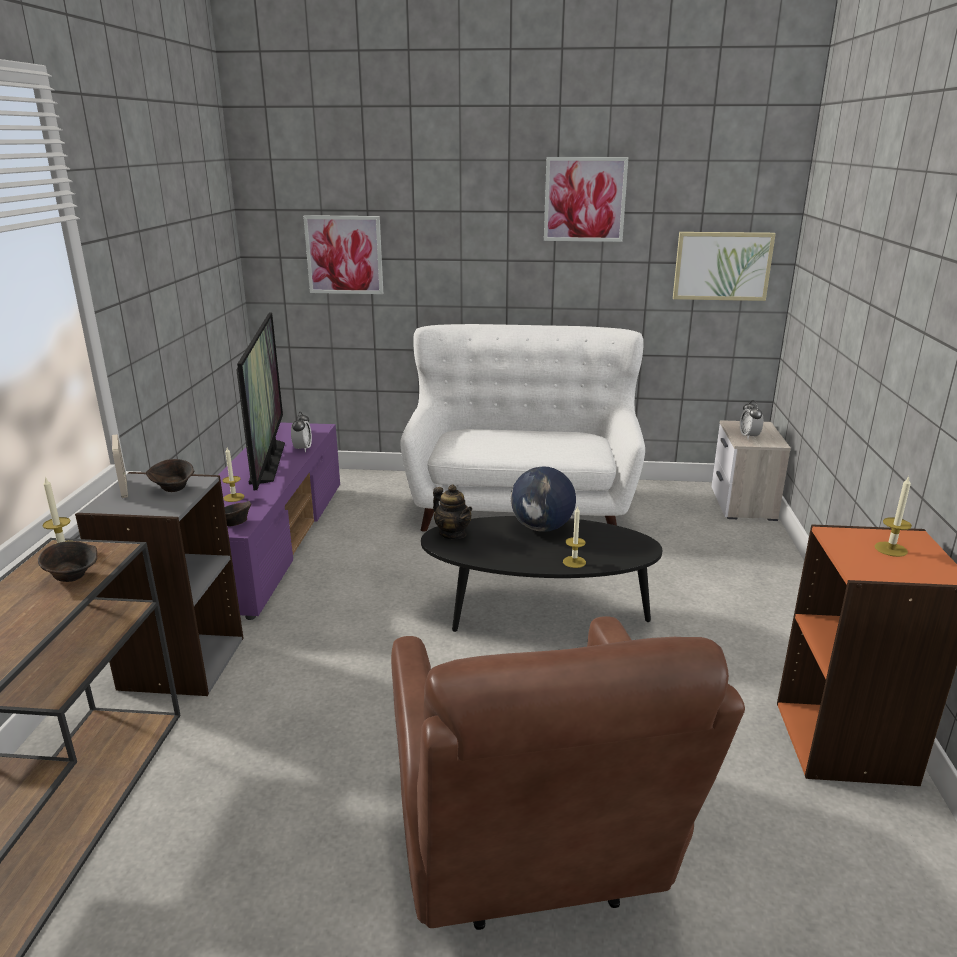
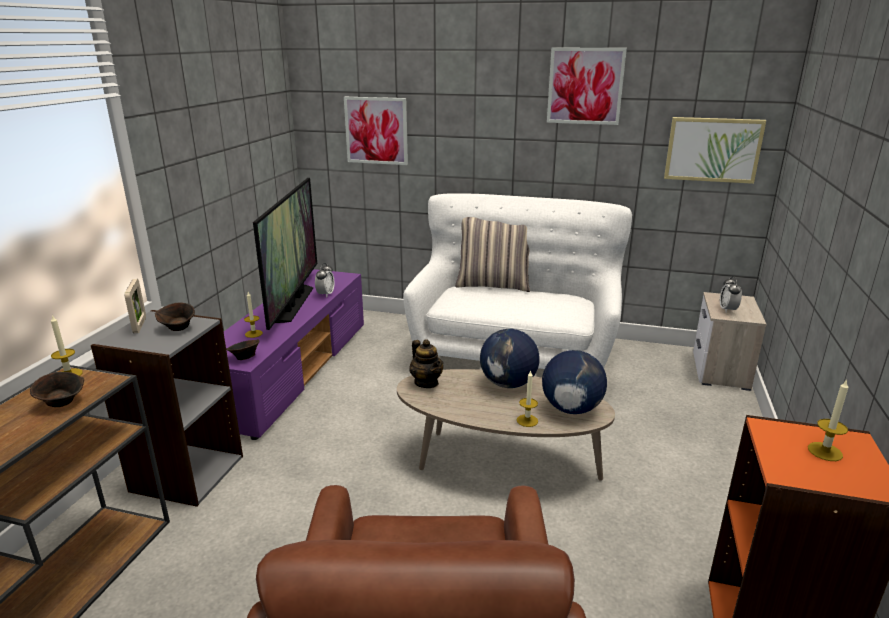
camera: 10 degrees right, 0 degrees up
black coffee table [421,516,662,632] -> beige coffee table [397,369,615,481]
none -> pillow [455,217,530,292]
none -> globe [542,350,607,414]

